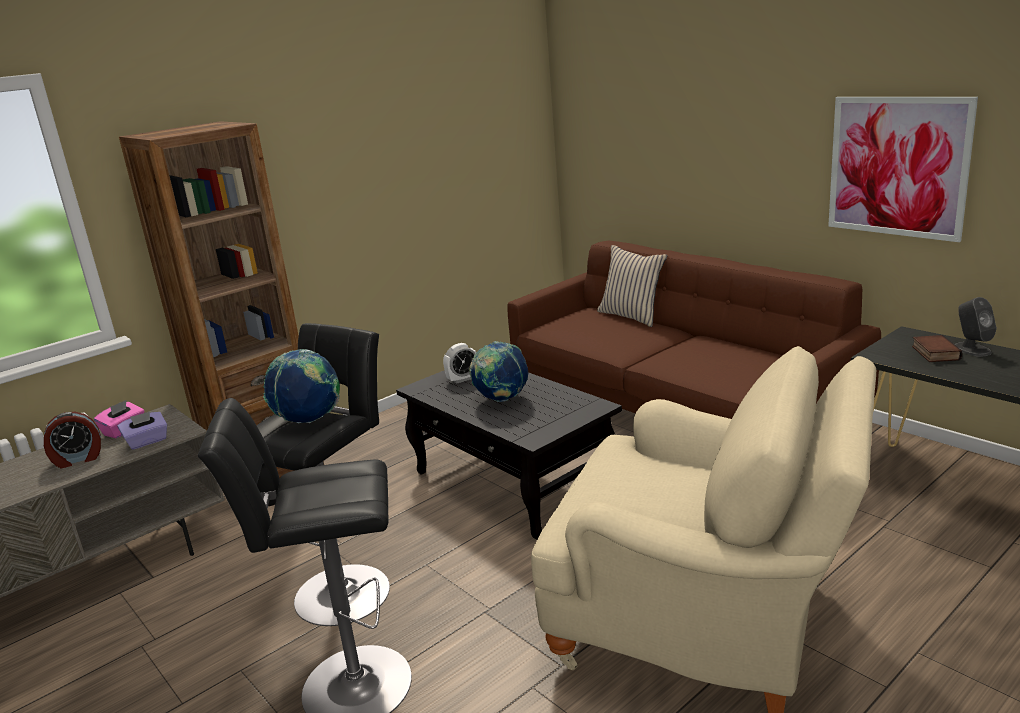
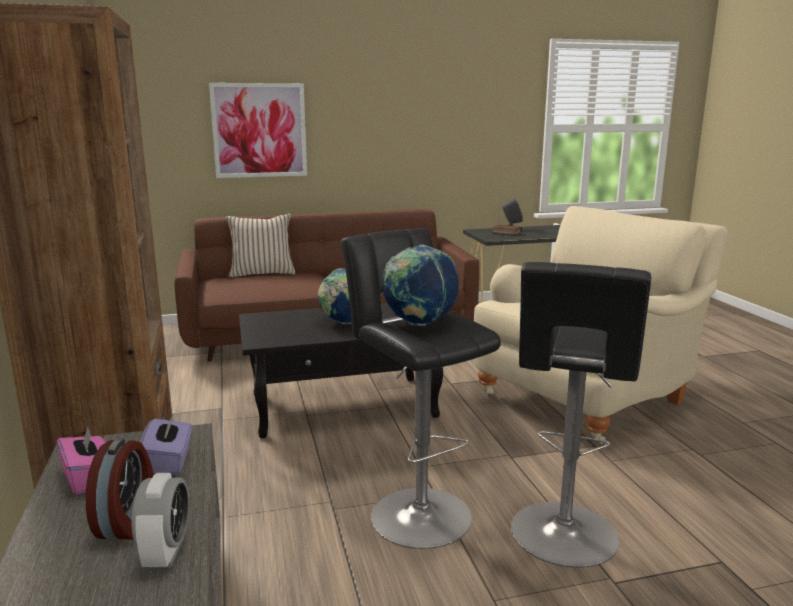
camera: 65 degrees left, 5 degrees down
alarm clock [443,343,476,384] -> alarm clock moved to [132,473,189,568]
picture [828,97,978,242] -> picture moved to [209,83,307,178]

